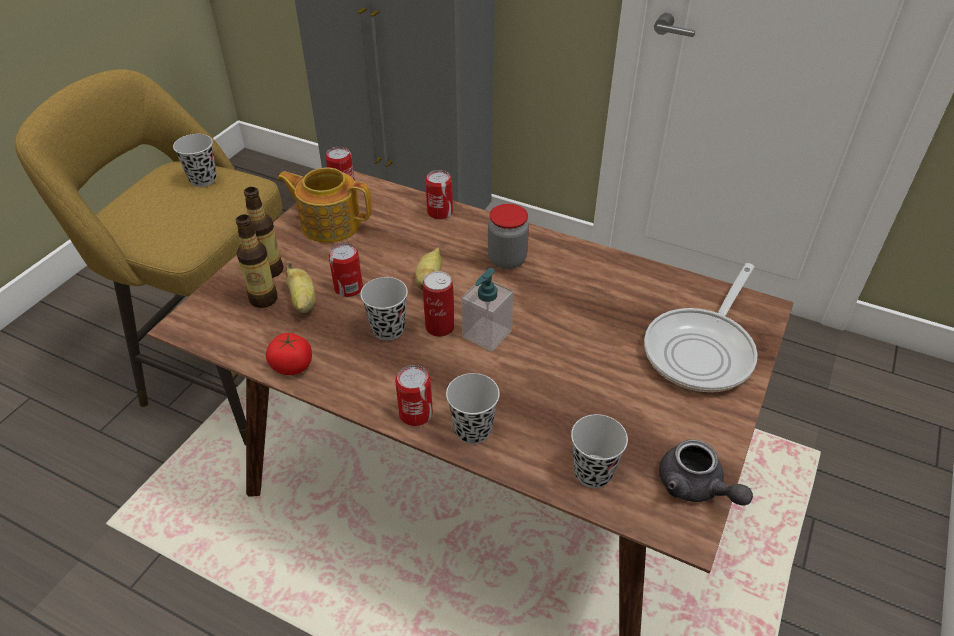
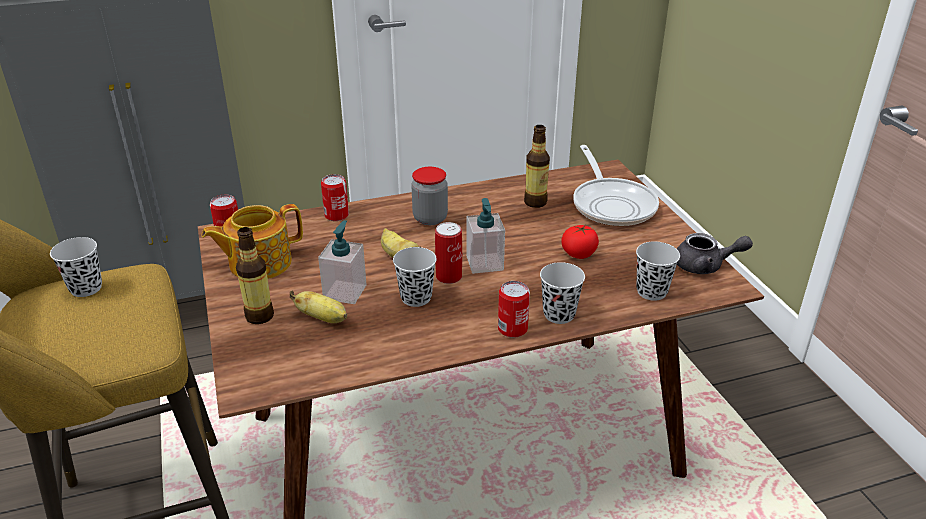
camera: 45 degrees left, 10 degrees down
bottle [236,214,277,308] -> bottle moved to [524,125,550,208]
tomato [266,333,312,375] -> tomato moved to [561,225,599,259]
can [328,243,363,297] -> soap dispenser [318,220,367,304]

